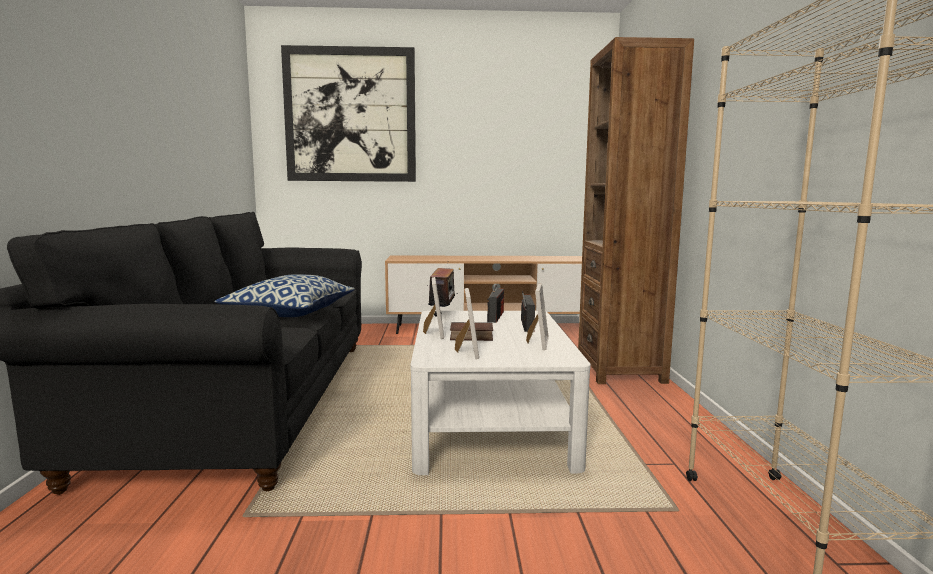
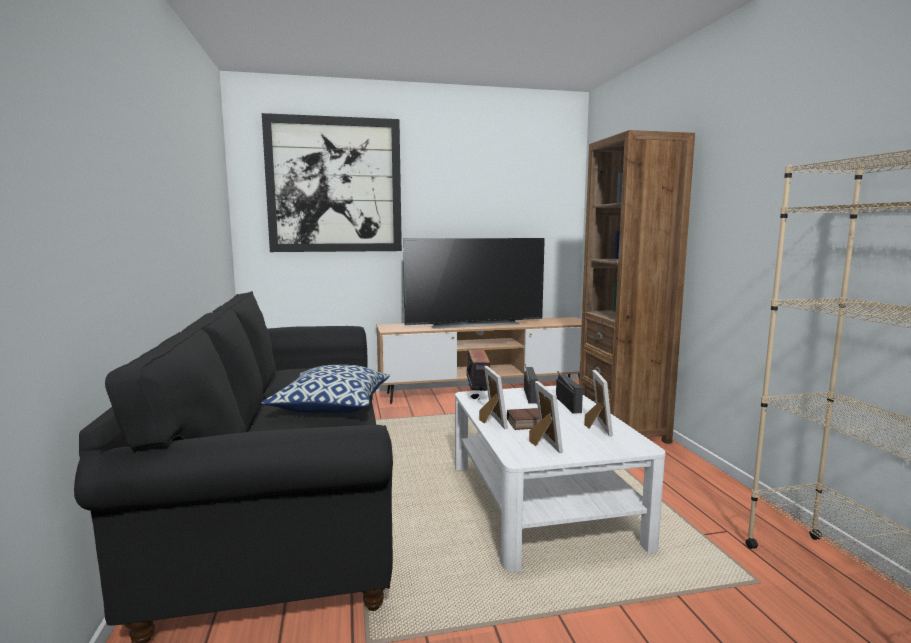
camera: 10 degrees left, 0 degrees up
none -> television [403,238,545,329]

